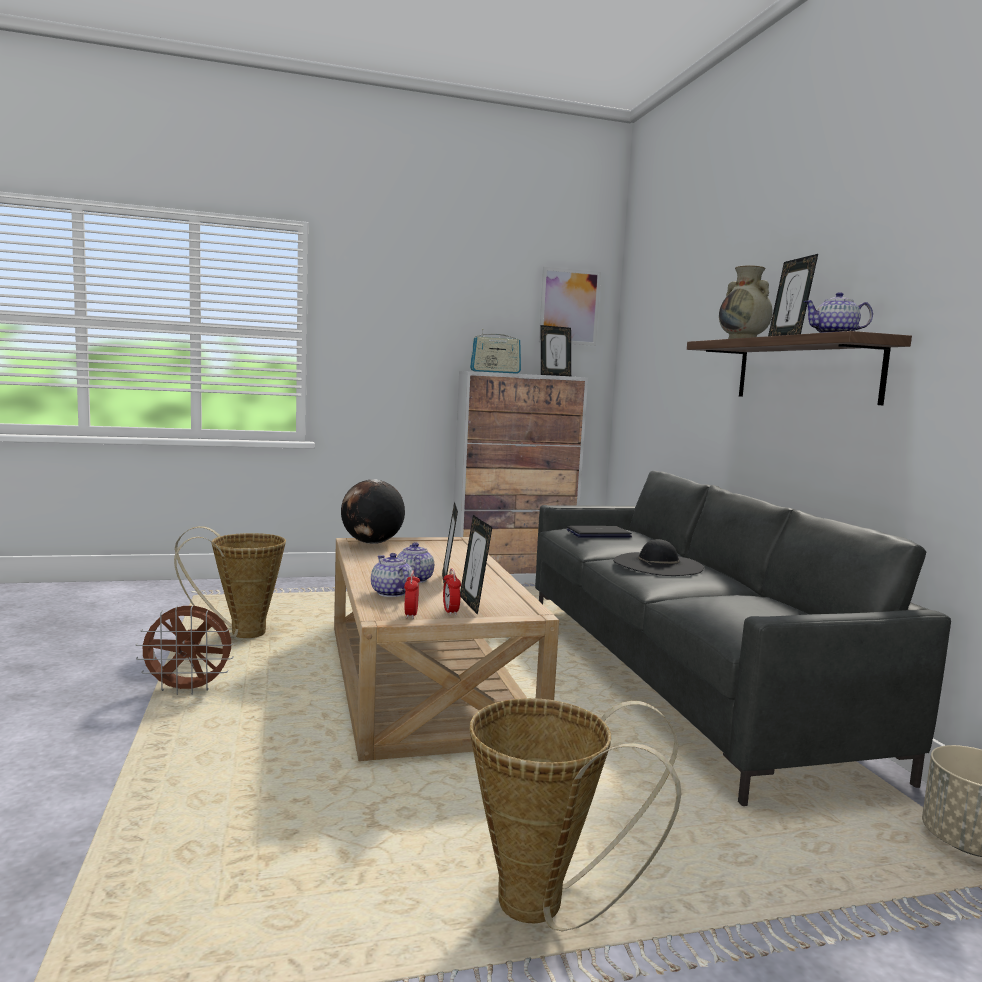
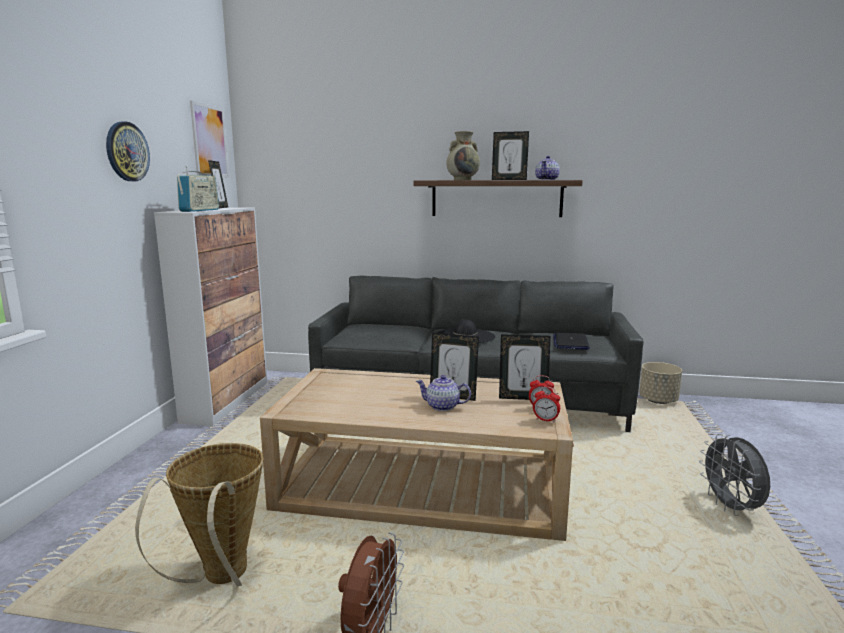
camera: 65 degrees left, 5 degrees up
globe [341,479,405,544] -> none
teapot [371,553,413,597] -> none
basket [470,698,682,931] -> grey fan [699,434,770,516]
laptop [567,526,632,538] -> laptop moved to [553,333,590,350]
none -> wall clock [106,121,150,181]

